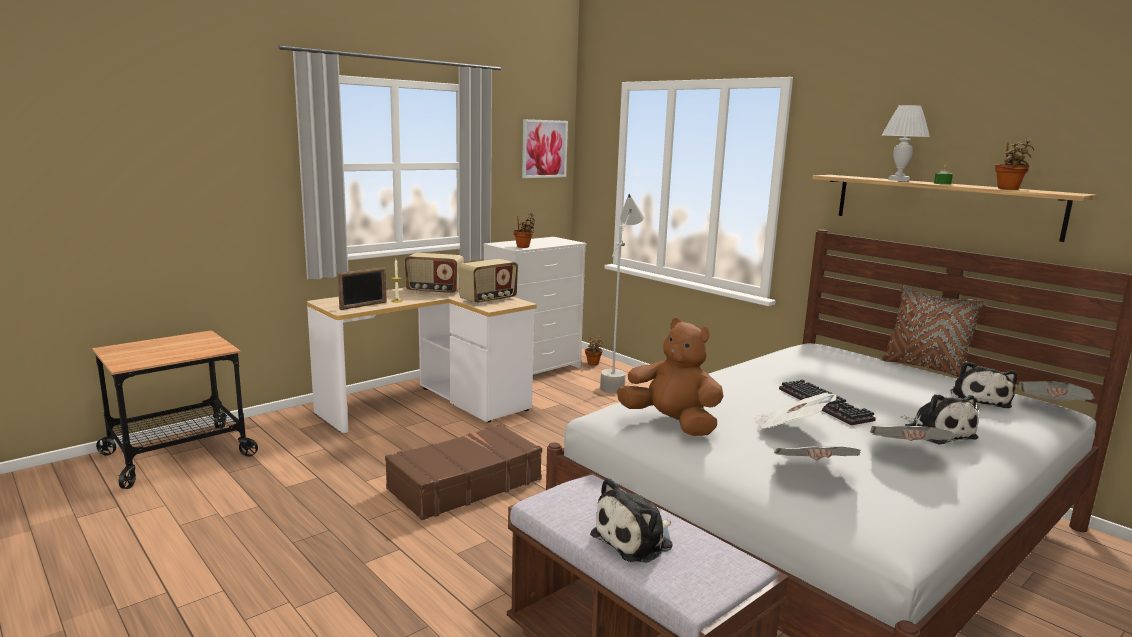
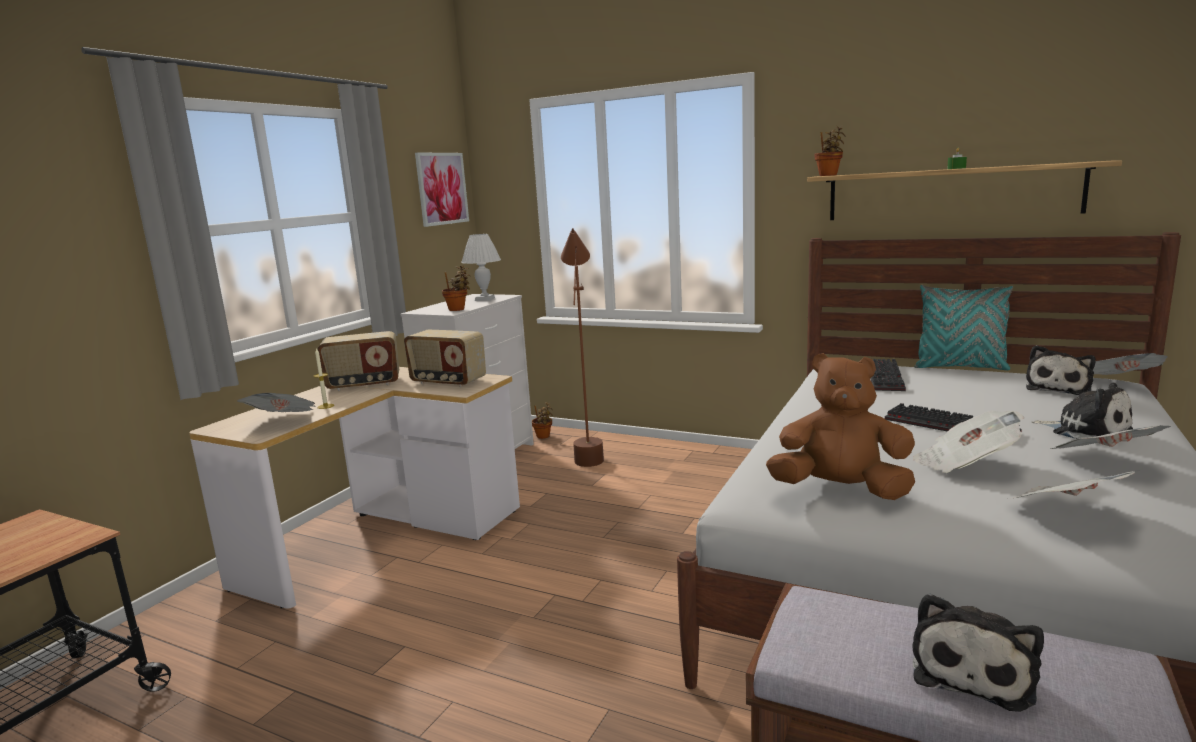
camera: 20 degrees left, 0 degrees up
picture frame [338,267,387,310] -> newspaper [237,393,316,412]
brown suitcase [385,424,542,520] -> none
radio [459,259,518,304] -> radio turned 90 degrees clockwise [404,330,486,387]
grey floor lamp [600,194,645,393] -> brown floor lamp [561,228,604,467]
brown pillow [880,286,985,377] -> turquoise pillow [914,285,1013,370]
white table lamp [882,105,930,181] -> white table lamp moved to [461,234,501,301]
plush toy [950,361,1017,408] -> plush toy turned 45 degrees clockwise [1026,345,1096,395]
potted plant [995,138,1034,190] -> potted plant moved to [814,125,845,176]
none -> keyboard [870,359,906,391]

